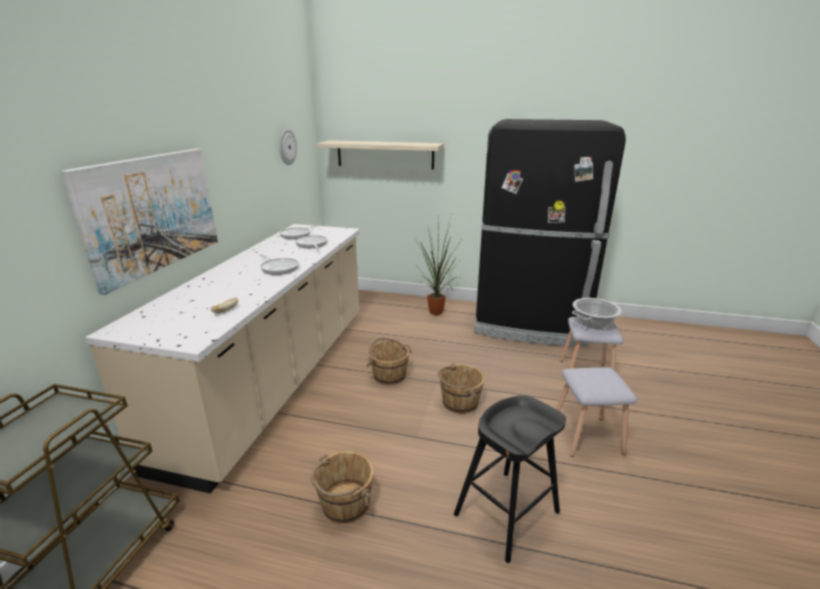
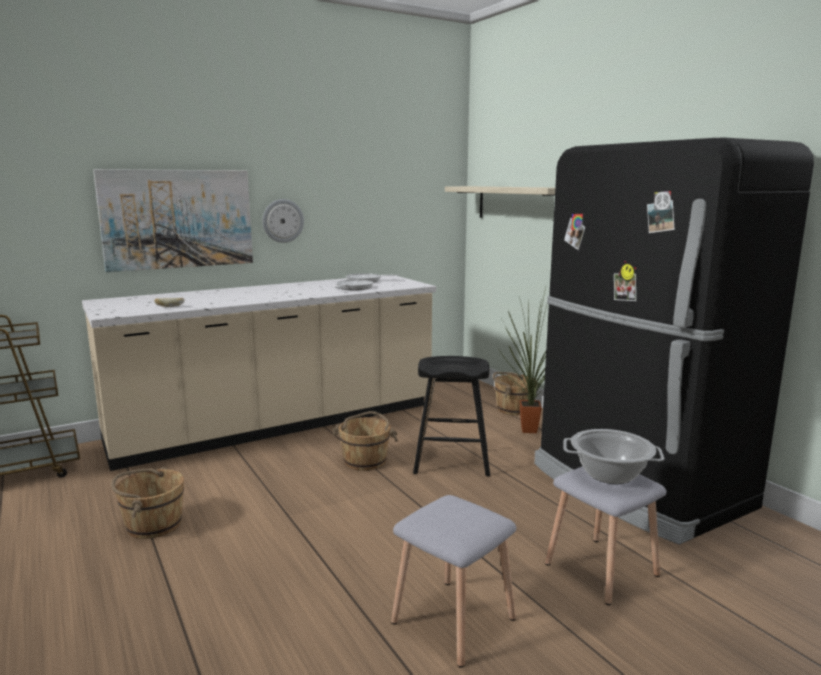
camera: 45 degrees right, 10 degrees down
frying pan [259,254,299,275] -> none
wall clock [279,129,297,165] -> wall clock moved to [262,199,304,243]
brown bucket [438,363,484,414] -> brown bucket moved to [493,372,537,415]
black stool [454,396,566,563] -> black stool moved to [413,356,490,477]

